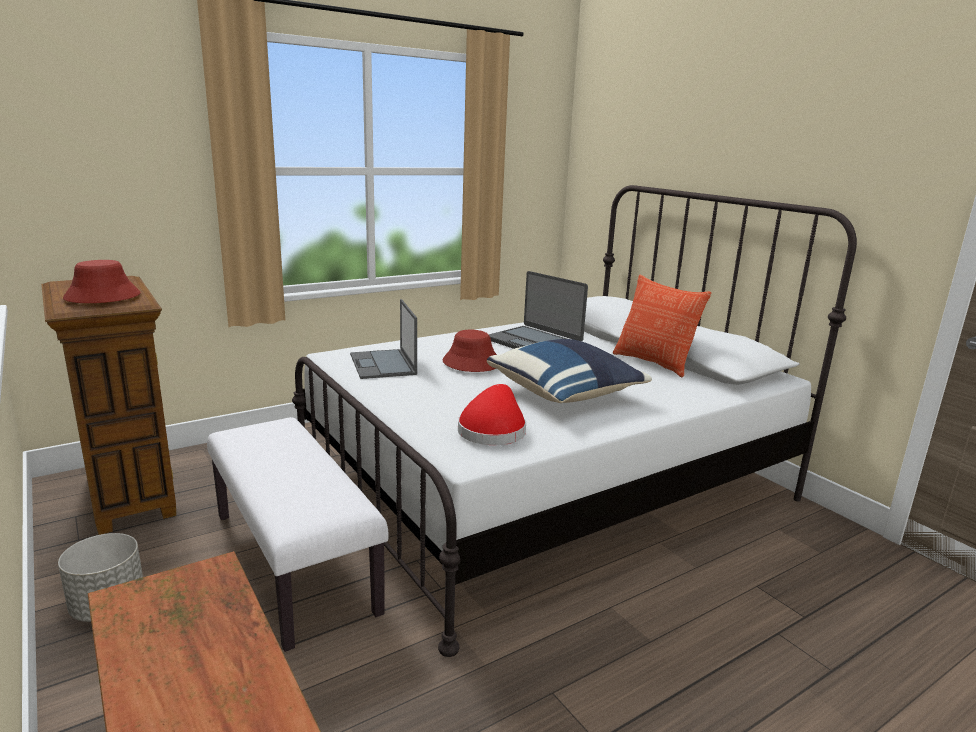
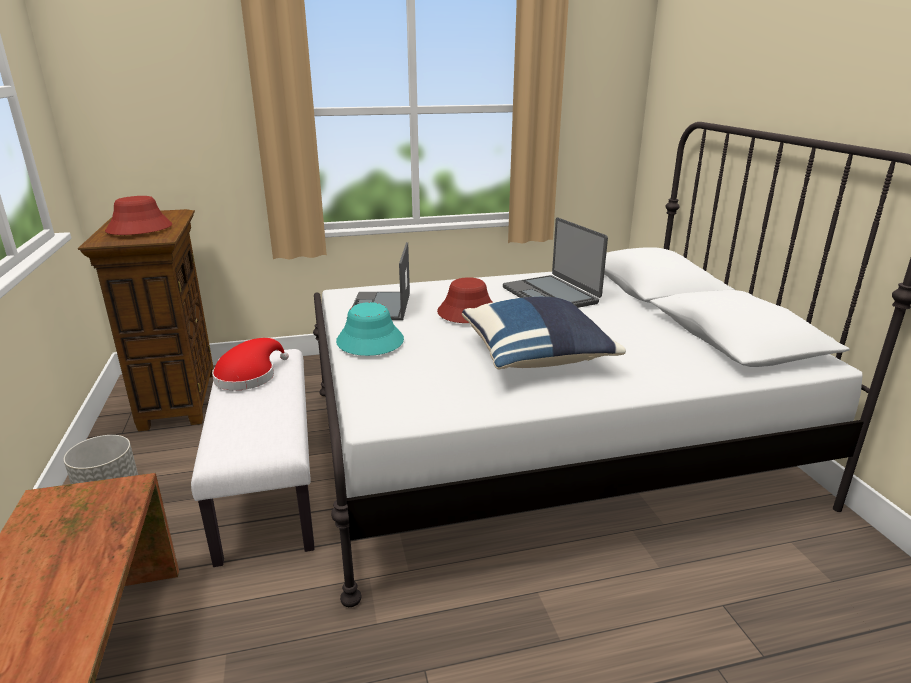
camera: 20 degrees right, 5 degrees up
red hat [458,384,526,445] -> red hat moved to [212,338,289,390]
orange pillow [613,275,711,377] -> none
none -> turquoise hat [336,302,404,356]

